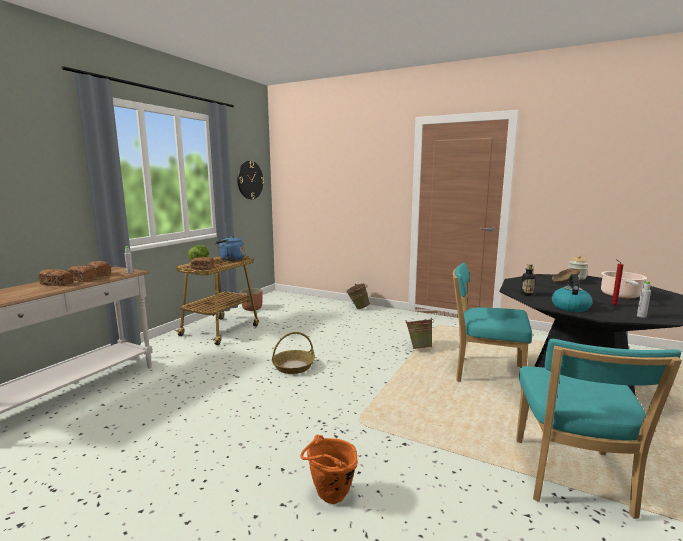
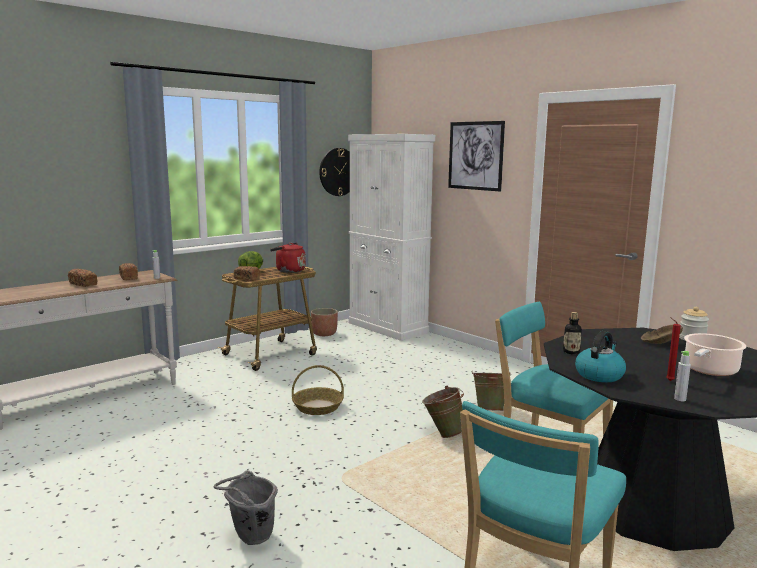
camera: 20 degrees right, 0 degrees up
bread [67,266,97,282] -> none
blue kettle [215,236,245,261] -> red kettle [270,243,306,273]
orange bucket [300,435,357,504] -> grey bucket [214,470,278,545]
green bucket [346,283,370,309] -> green bucket moved to [422,386,464,438]
none -> white cabinet [348,134,435,341]
none -> picture [448,121,505,192]

